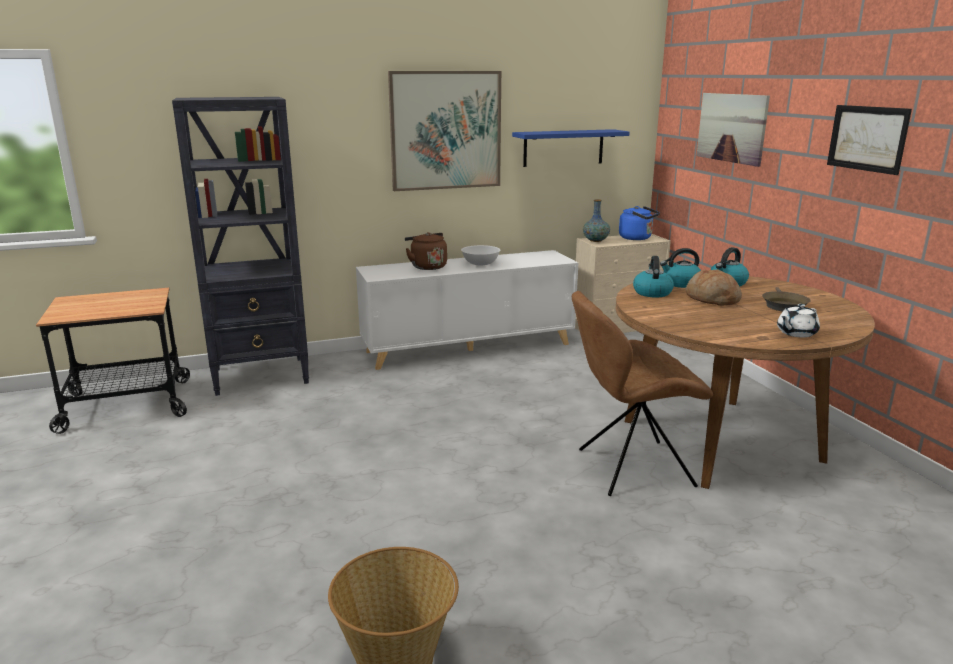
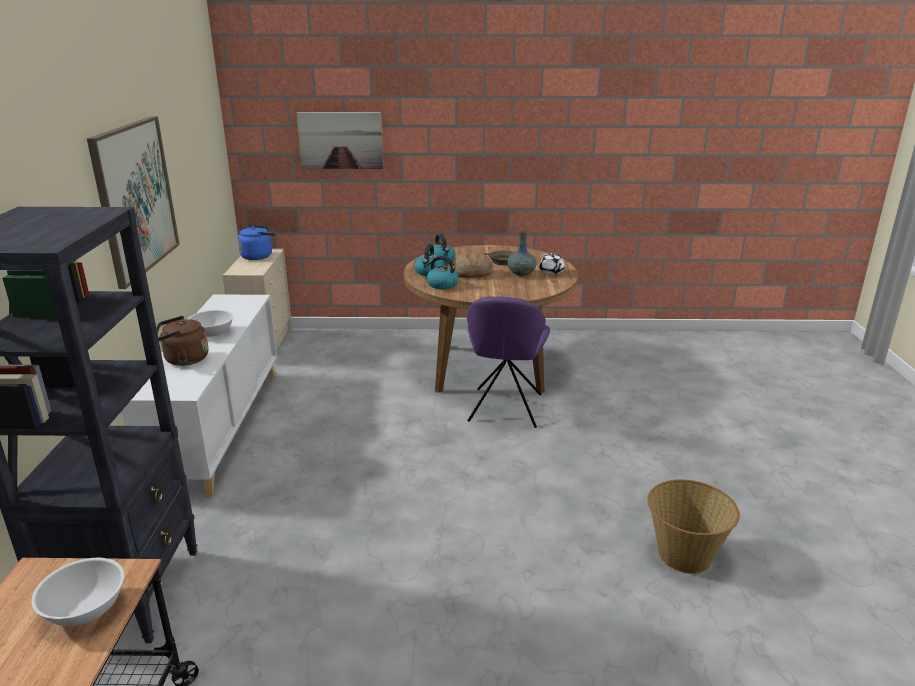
camera: 70 degrees left, 5 degrees up
blue shelf [512,129,630,167] -> none
brown chair [572,291,713,496] -> purple chair [466,296,550,428]
vase [583,199,610,242] -> vase moved to [508,231,537,276]
picture [827,105,912,175] -> none
none -> white bowl [31,558,124,626]

